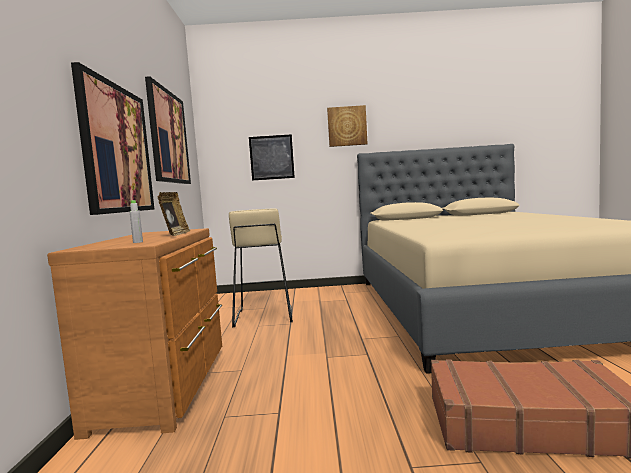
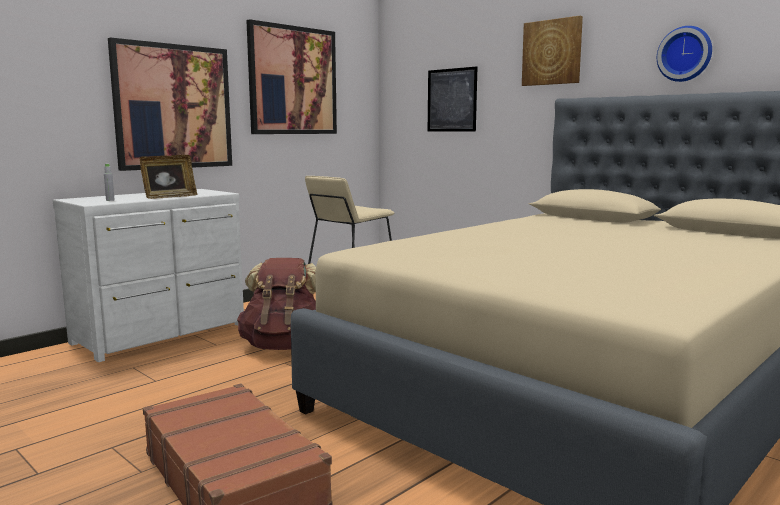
camera: 45 degrees right, 5 degrees up
brown dresser [47,228,222,440] -> white dresser [53,189,244,362]
none -> brown backpack [237,258,316,350]
none -> wall clock [657,26,712,82]

